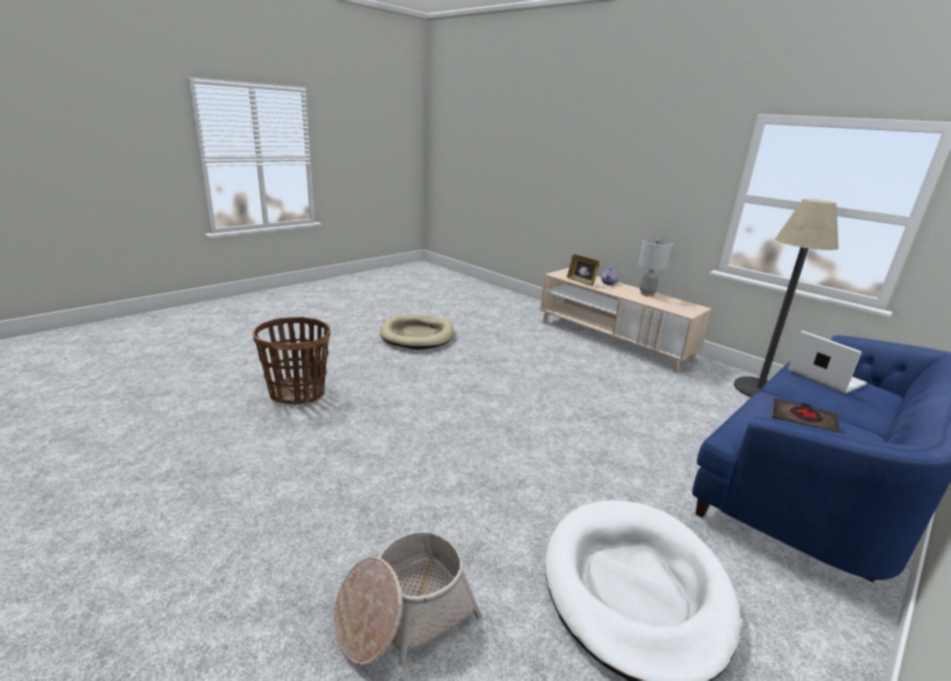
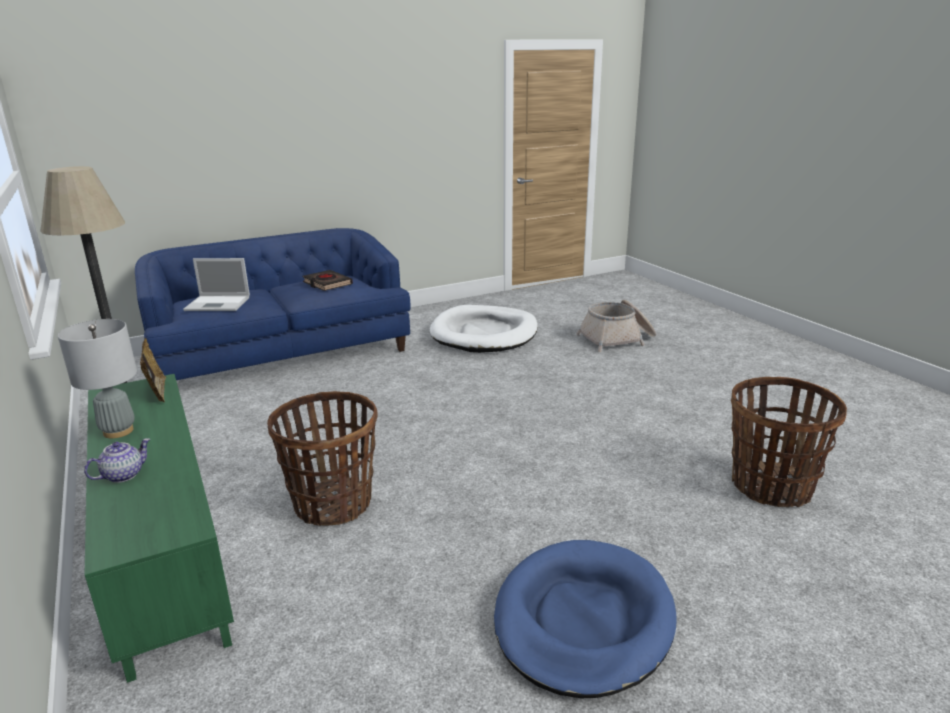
camera: 160 degrees left, 0 degrees up
beige dog bed [380,315,454,349] -> blue dog bed [494,540,677,698]
beige tv stand [540,268,712,373] -> green tv stand [85,374,234,683]
picture frame [567,255,599,287] -> picture frame moved to [140,338,166,402]
laptop [788,330,867,394] -> laptop turned 75 degrees counterclockwise [183,258,250,311]
none -> basket [267,391,377,526]

